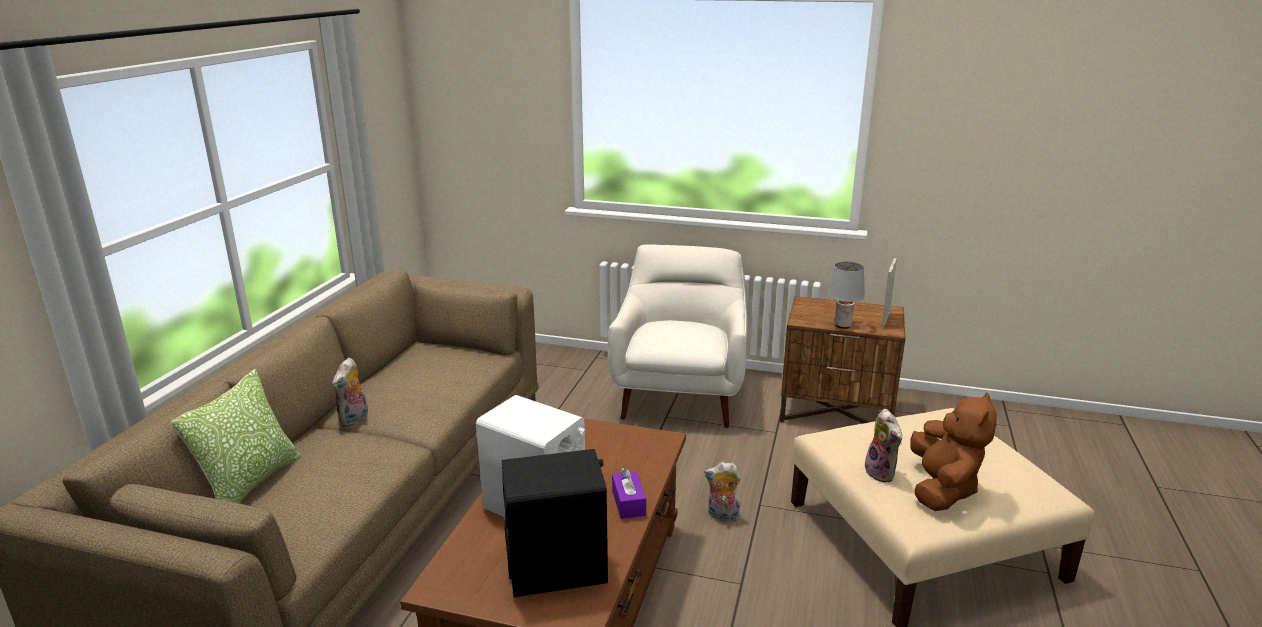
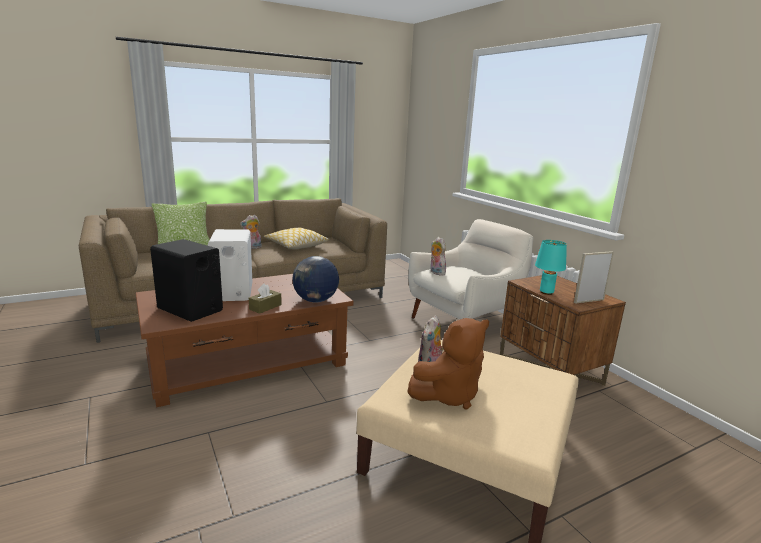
camera: 45 degrees right, 5 degrees down
purple tissue box [612,468,646,519] -> brown tissue box [249,283,282,314]
plush toy [704,462,742,522] -> plush toy moved to [431,237,446,276]
grey table lamp [828,262,865,329] -> turquoise table lamp [535,240,567,295]
none -> pillow [264,228,329,249]
none -> globe [292,256,339,303]

